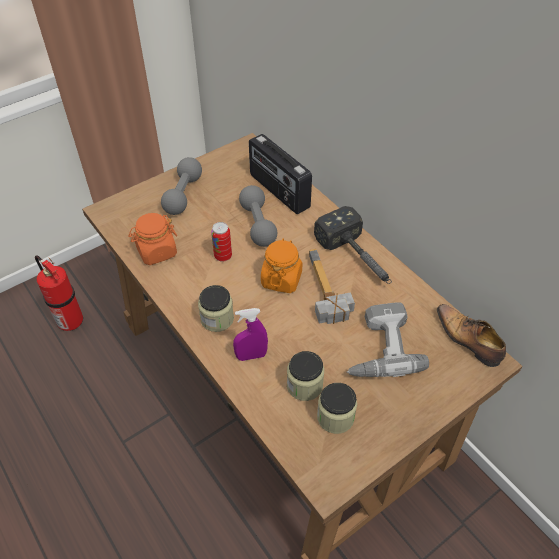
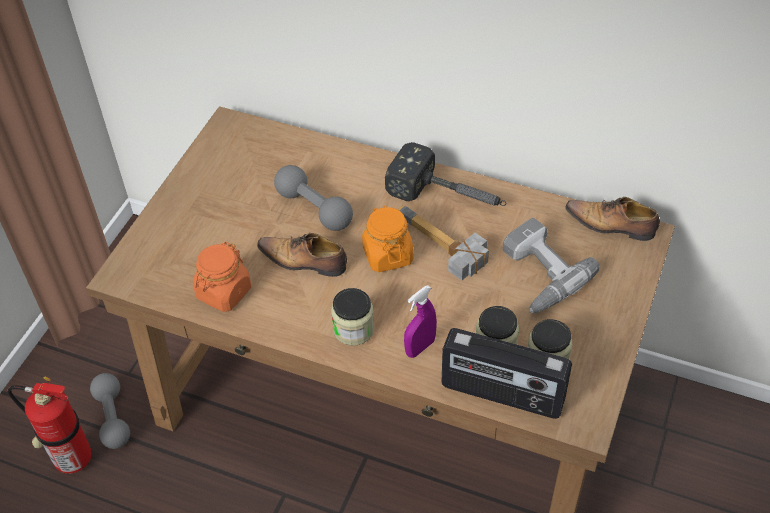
camera: 30 degrees left, 0 degrees up
grey dumbbell [161,157,202,215] -> grey dumbbell moved to [90,373,130,449]
can [211,222,232,262] -> shoe [257,233,347,277]
radio [249,134,312,214] -> radio moved to [442,328,572,419]

